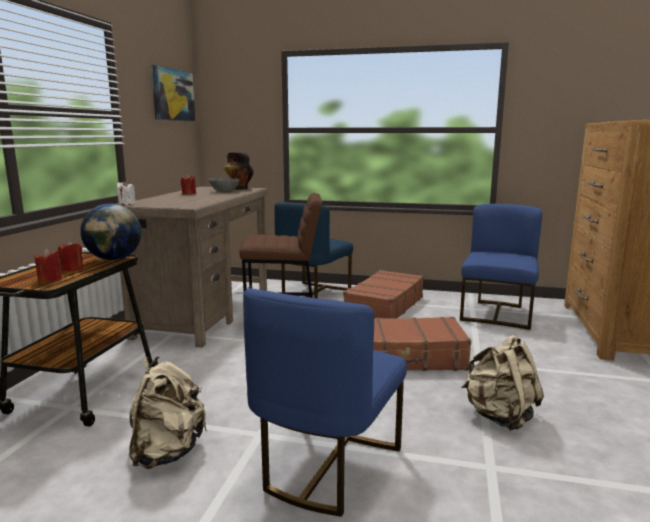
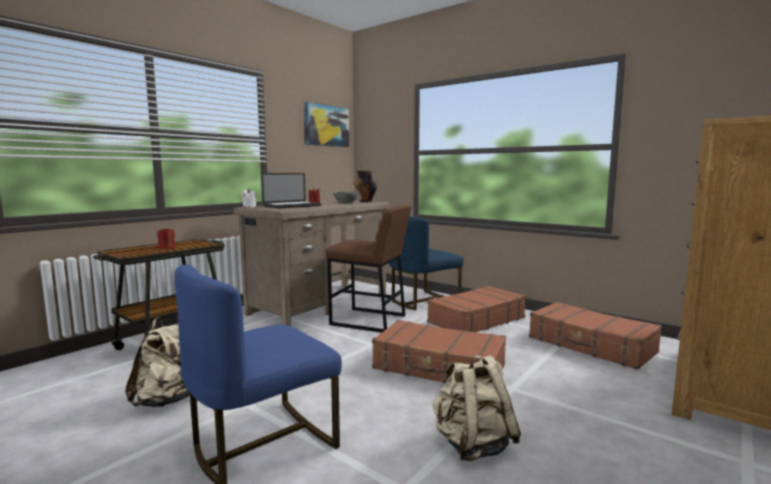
camera: 25 degrees right, 5 degrees down
red candle [34,249,62,283] -> none
globe [80,204,141,260] -> none
blue chair [460,204,543,330] -> brown suitcase [529,302,662,370]
none -> laptop [261,173,321,209]

